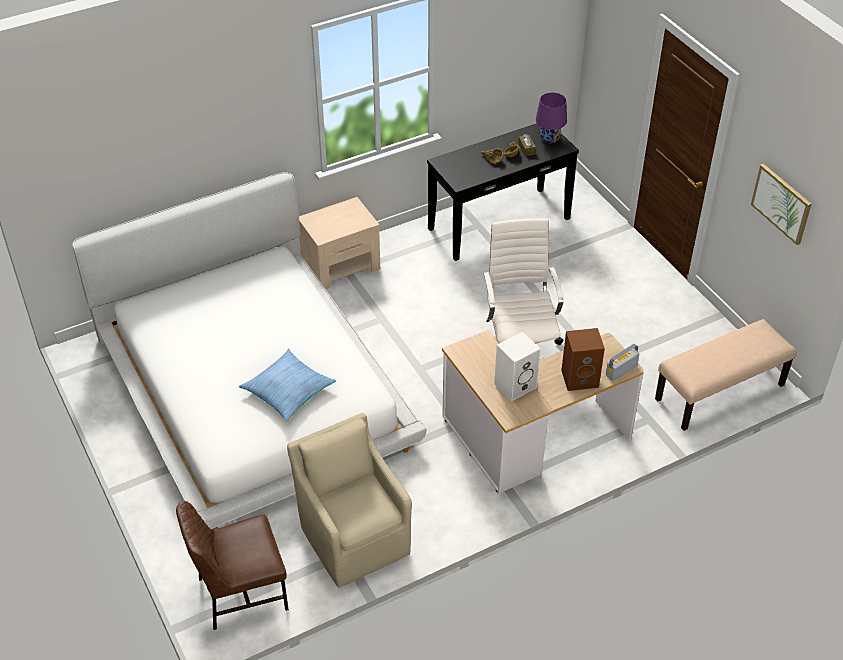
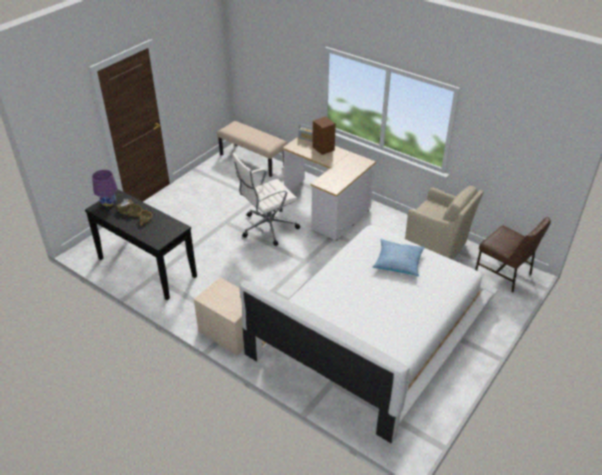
camera: 115 degrees left, 5 degrees down
beige armchair [287,412,412,588] -> beige armchair turned 90 degrees counterclockwise [405,186,484,260]
white speaker [494,332,541,401] -> none
picture [751,164,812,245] -> none

